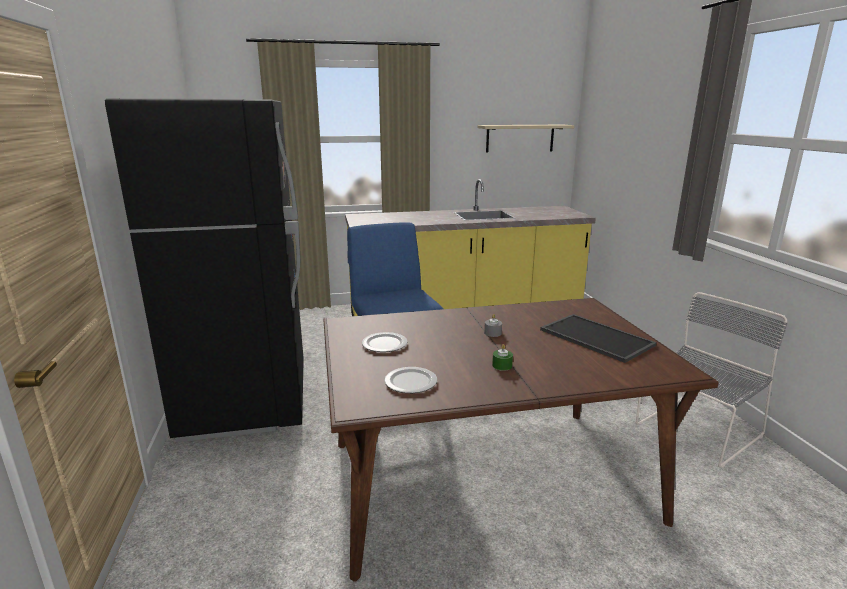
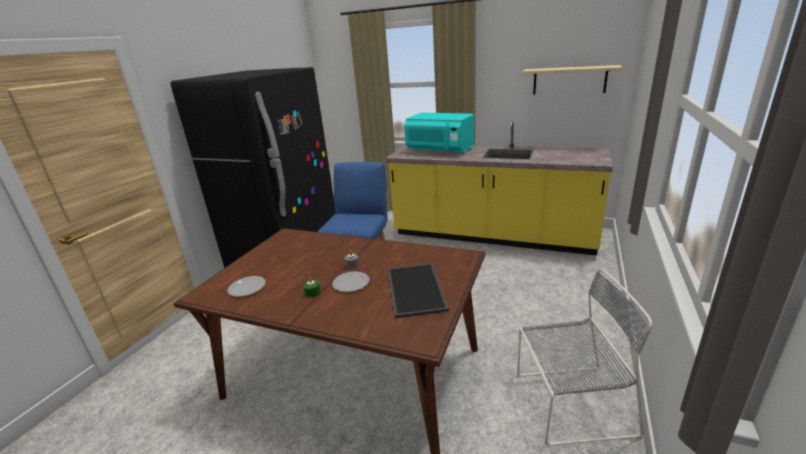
camera: 35 degrees right, 5 degrees up
plate [362,332,408,352] -> plate moved to [332,272,369,292]
none -> turquoise microwave [404,113,475,154]

